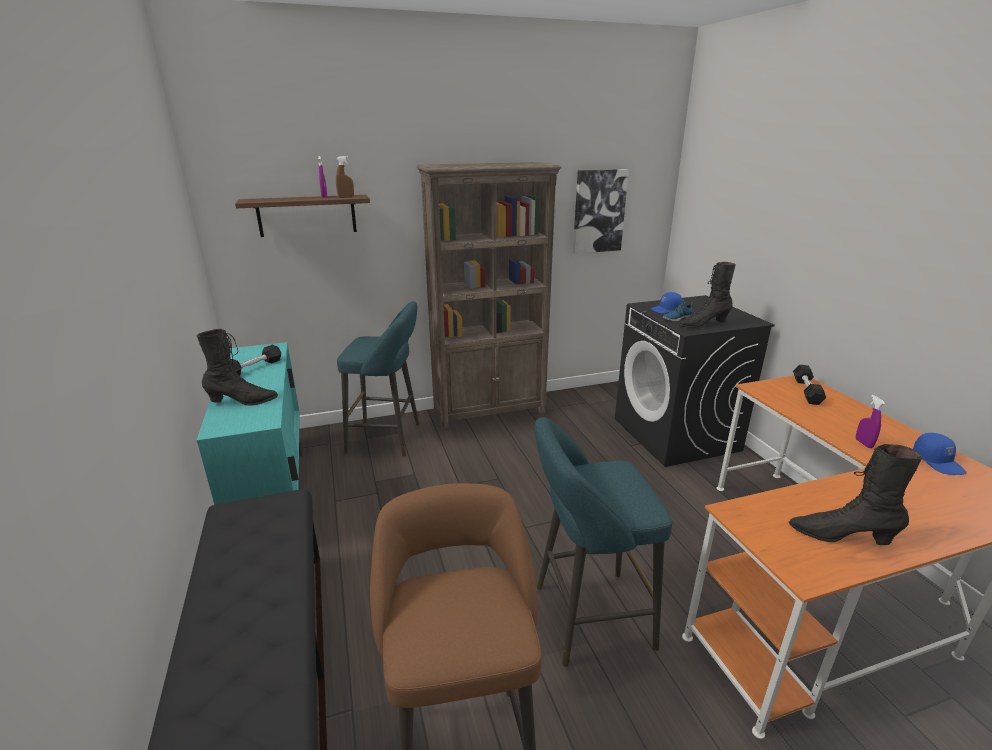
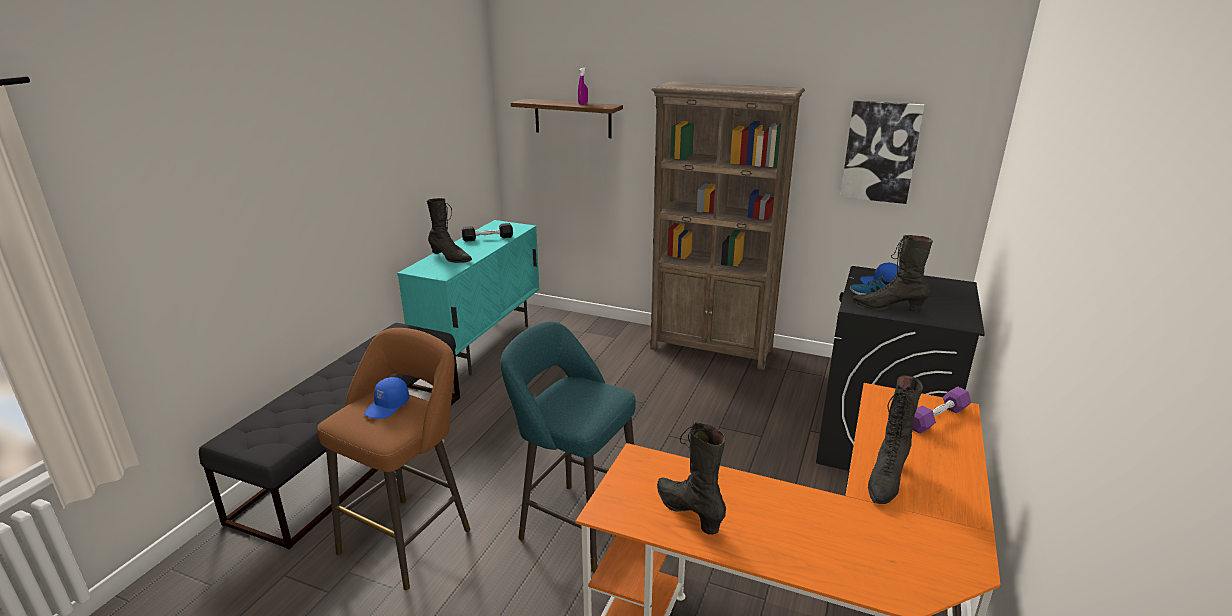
camera: 40 degrees right, 0 degrees up
brown spray bottle [336,156,354,198] -> none
turquoise stool [337,301,419,456] -> none
black dumbbell [793,365,826,405] -> purple dumbbell [913,387,971,434]
purple spray bottle [856,395,885,448] -> black boot [868,376,923,504]
blue cap [913,433,967,475] -> blue cap moved to [364,377,409,419]

